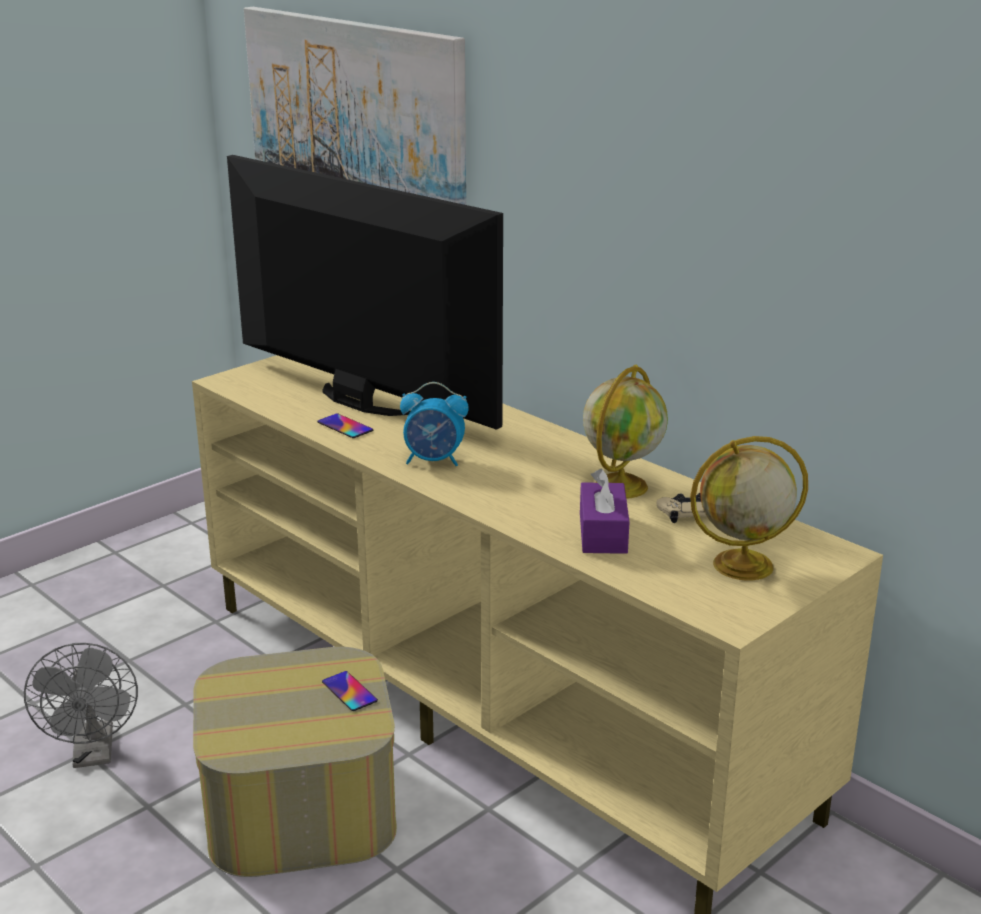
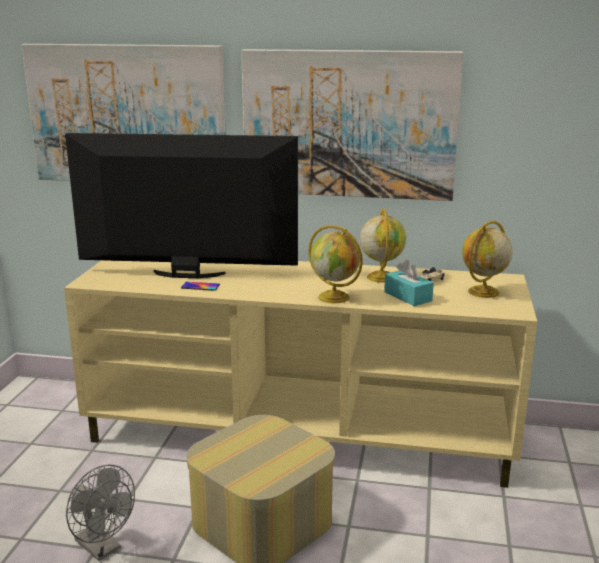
camera: 35 degrees left, 5 degrees down
phone [322,671,378,711] -> none
alarm clock [400,382,469,466] -> none
purple tissue box [580,468,630,554] -> turquoise tissue box [384,260,434,306]
none -> picture [241,49,463,201]
none -> globe [308,225,363,303]

